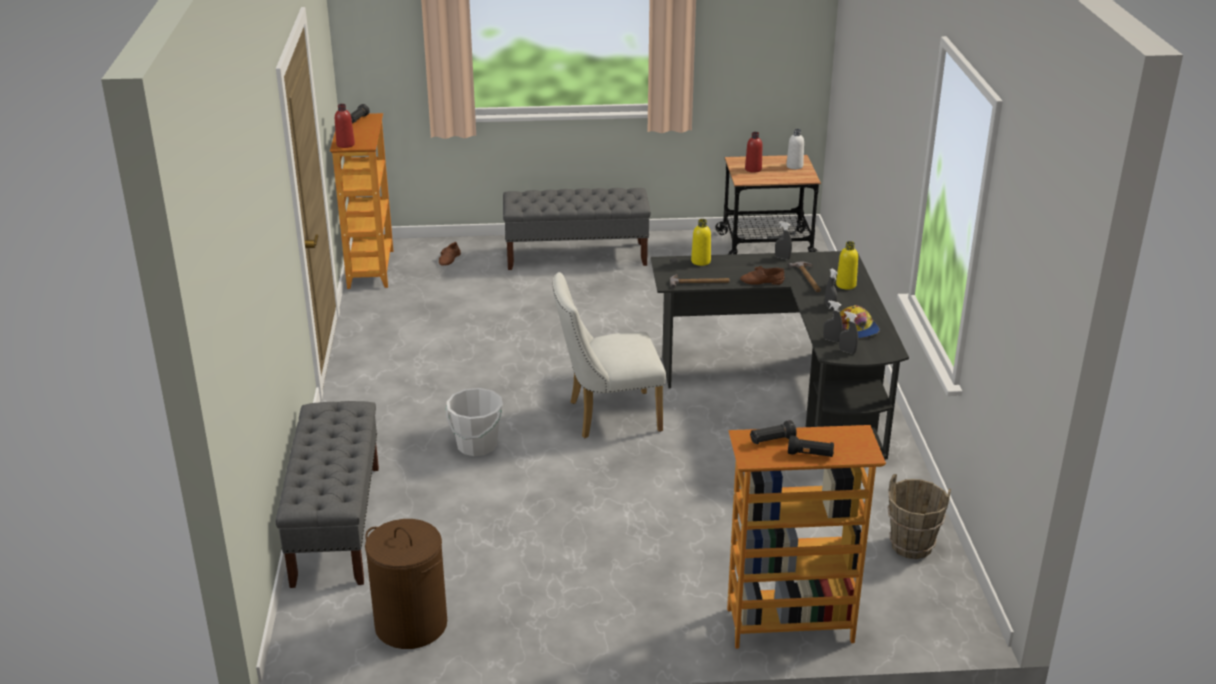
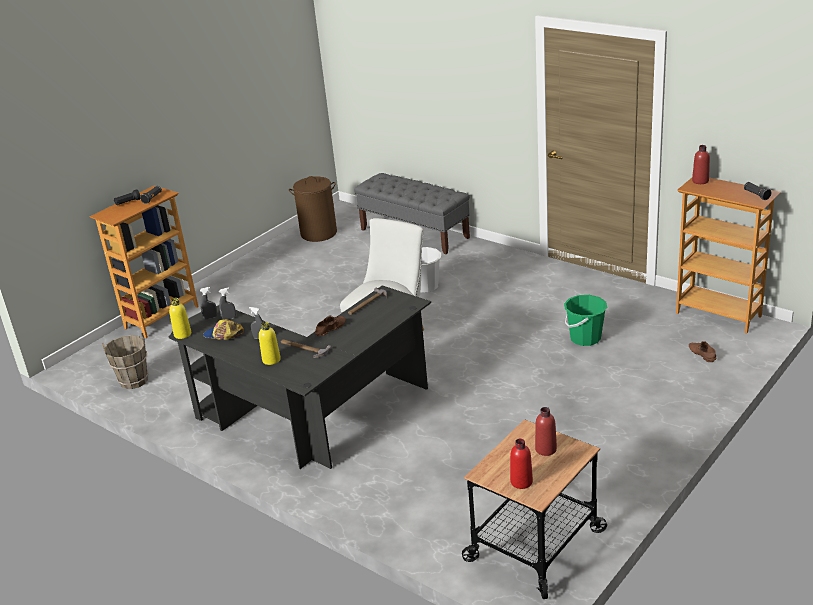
camera: 135 degrees right, 0 degrees up
grey bench [503,188,651,270] -> none
yellow bottle [691,219,711,266] -> yellow bottle moved to [169,298,191,339]
grey spray bottle [775,221,792,260] -> none
white bottle [786,129,804,169] -> red bottle [510,439,533,489]
none -> green bucket [564,295,607,346]

